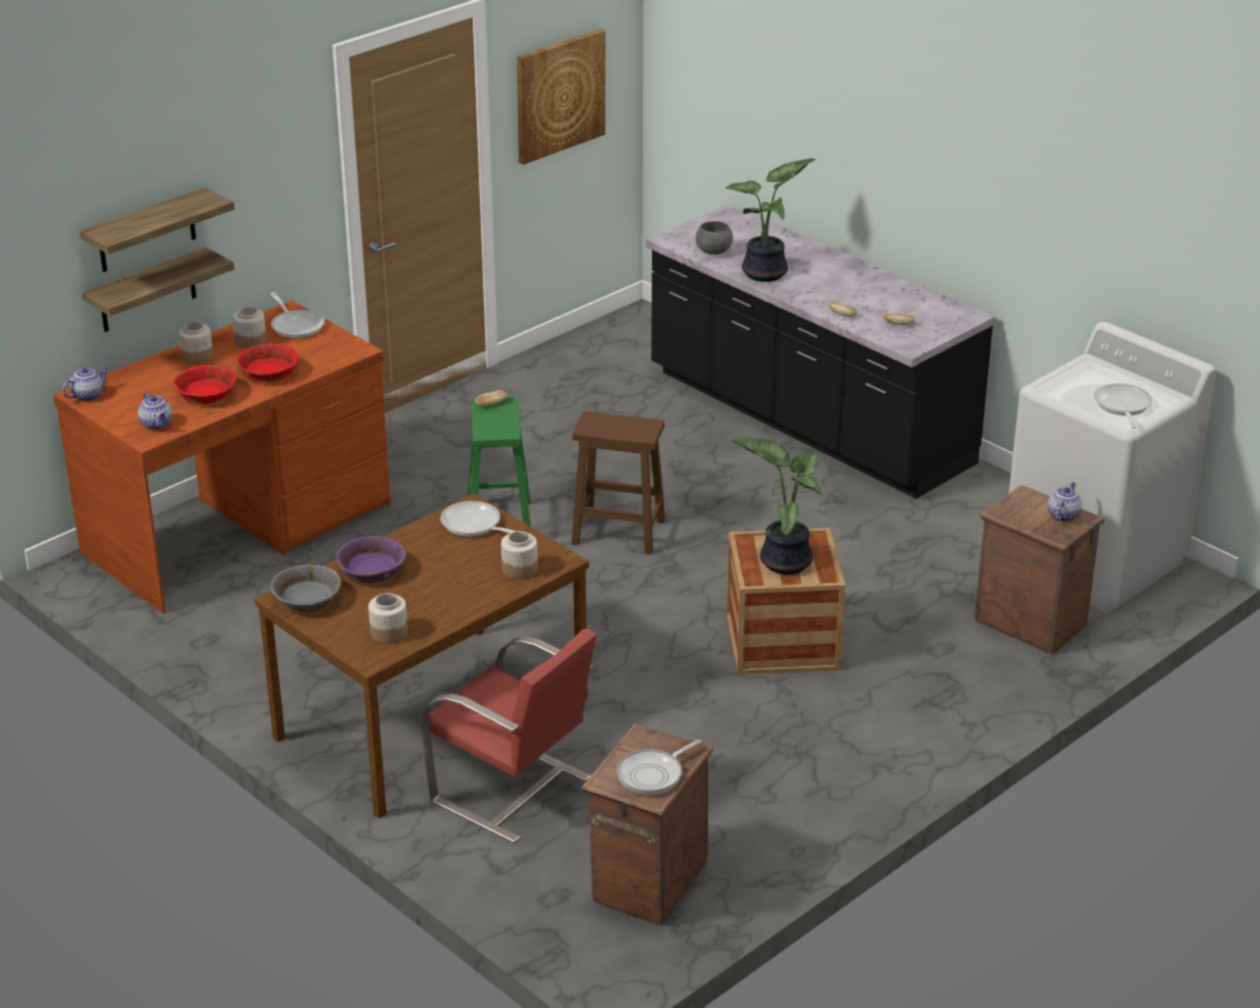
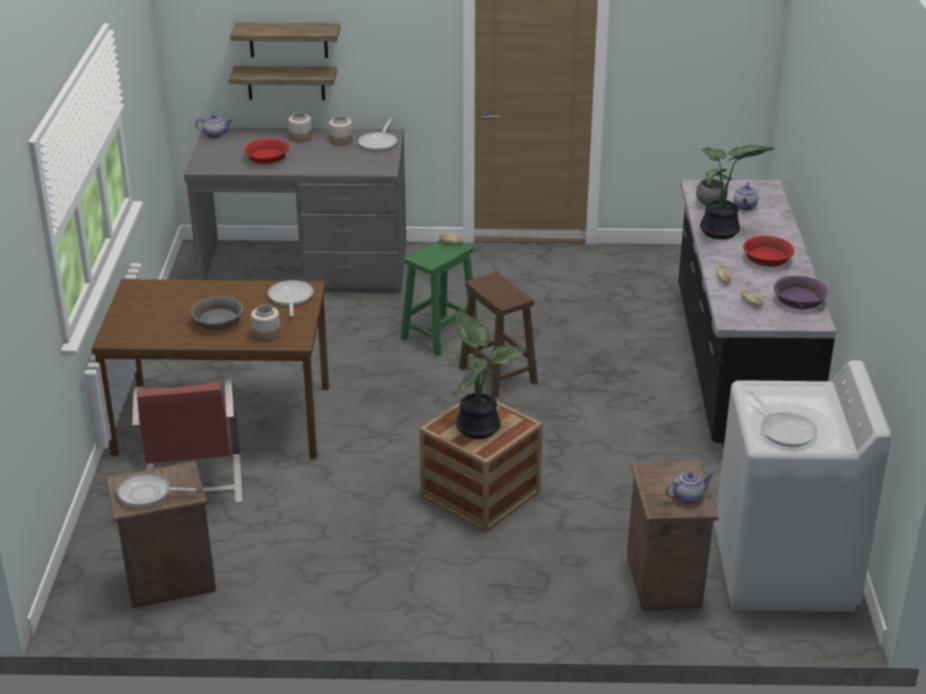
camera: 45 degrees right, 0 degrees up
brown desk [53,301,391,613] -> grey desk [184,128,406,294]
teapot [138,392,172,430] -> teapot moved to [734,183,759,210]
red bowl [236,343,299,382] -> red bowl moved to [743,236,794,267]
grey bowl [271,564,341,612] -> grey bowl moved to [190,296,244,330]
purple bowl [336,536,406,583] -> purple bowl moved to [774,275,828,309]
jar [368,593,408,644] -> none
picture [517,29,606,165] -> none
frying pan [1094,383,1152,428] -> frying pan turned 105 degrees clockwise [747,390,817,447]

